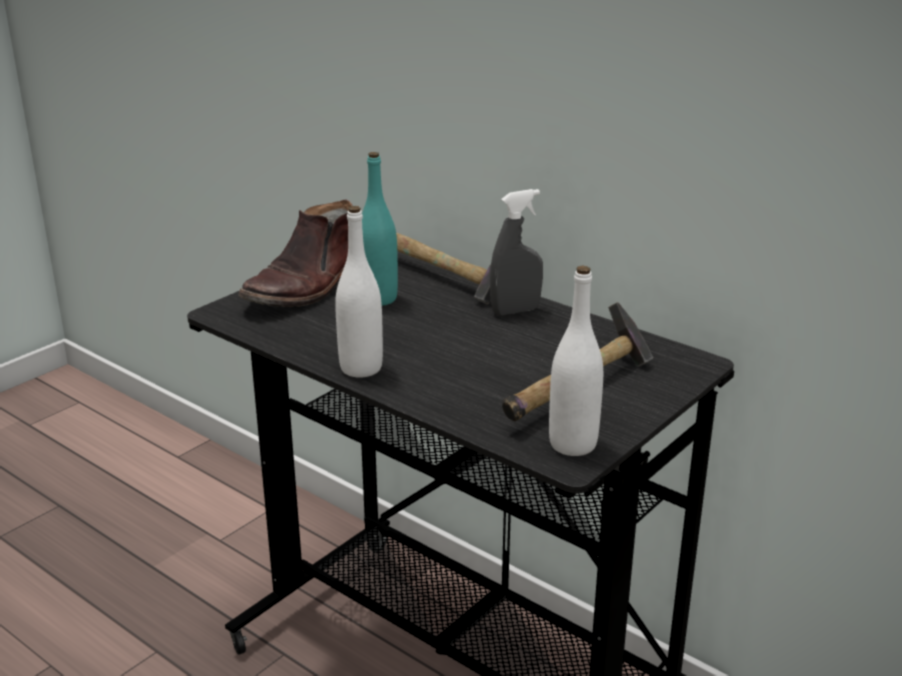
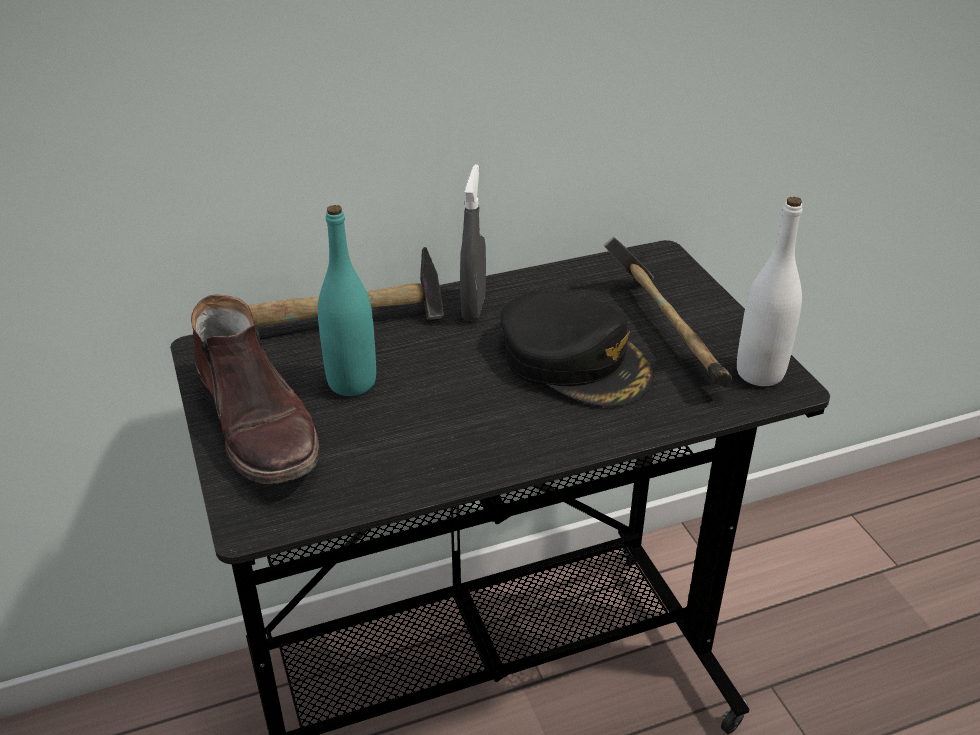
camera: 60 degrees left, 10 degrees up
white bottle [335,206,383,377] -> none
none -> black cap [500,291,654,407]

